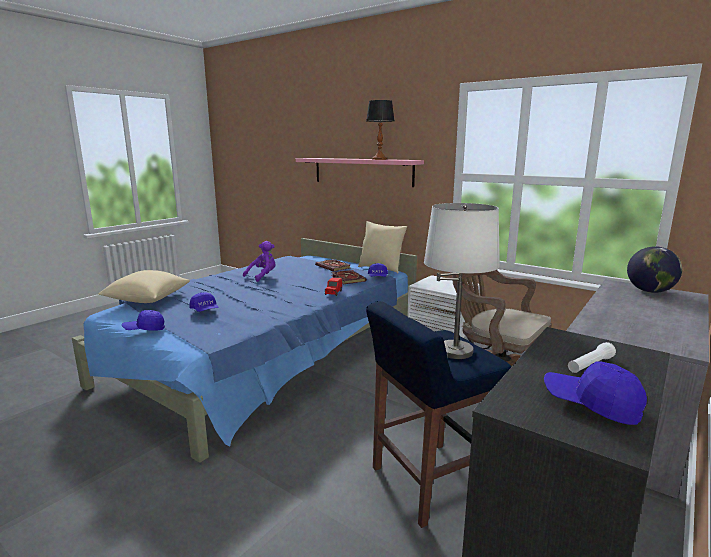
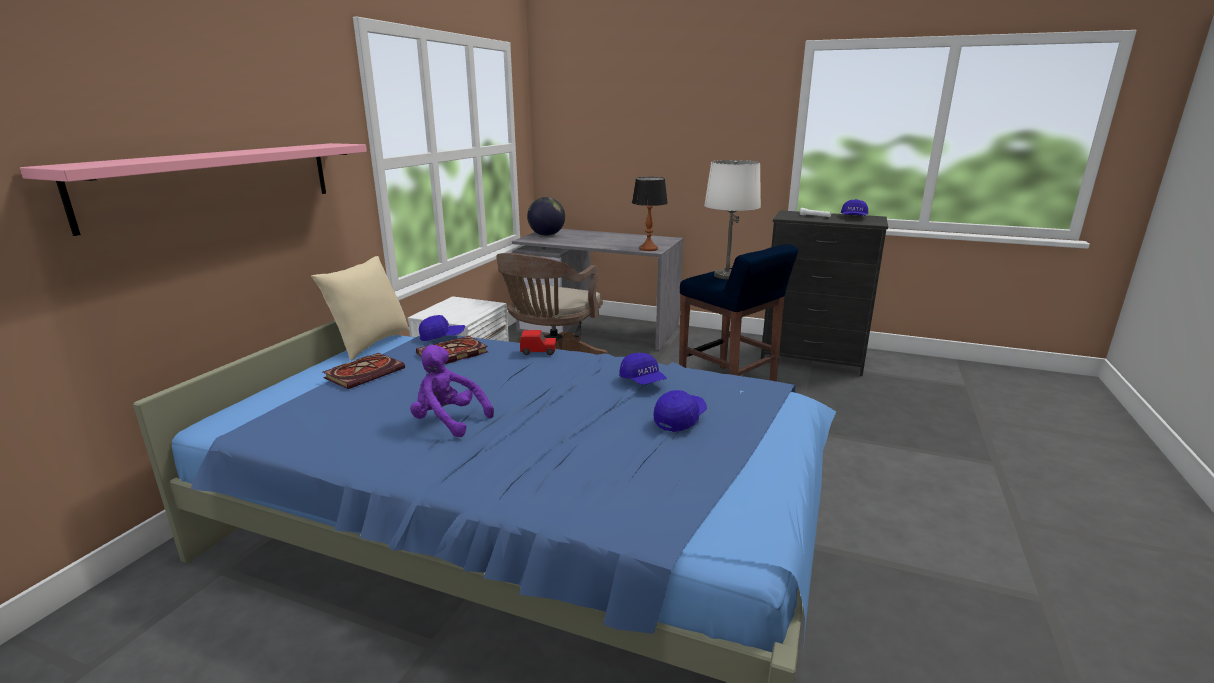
camera: 105 degrees left, 5 degrees up
beige pillow [98,270,190,303] -> none
blue cap [122,310,165,331] -> blue cap moved to [619,353,667,385]
table lamp [366,100,394,160] -> table lamp moved to [632,177,668,251]

